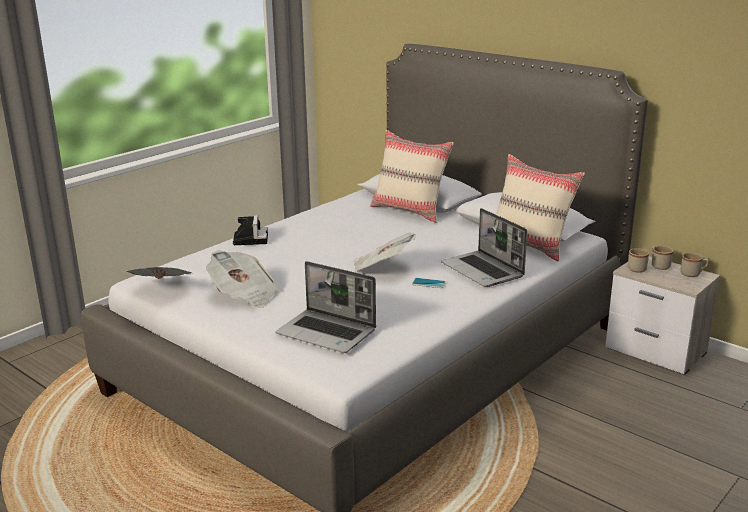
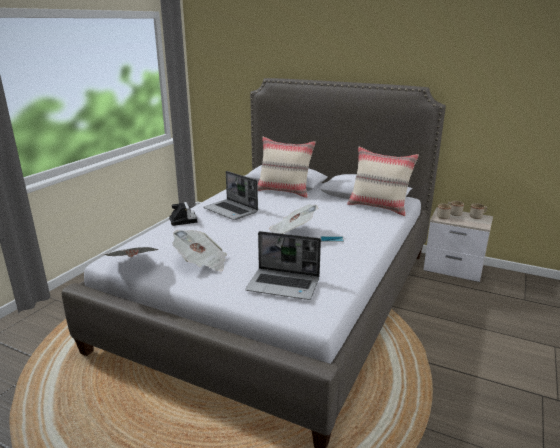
camera: 15 degrees left, 0 degrees up
laptop [441,208,527,287] -> laptop moved to [203,171,258,220]

